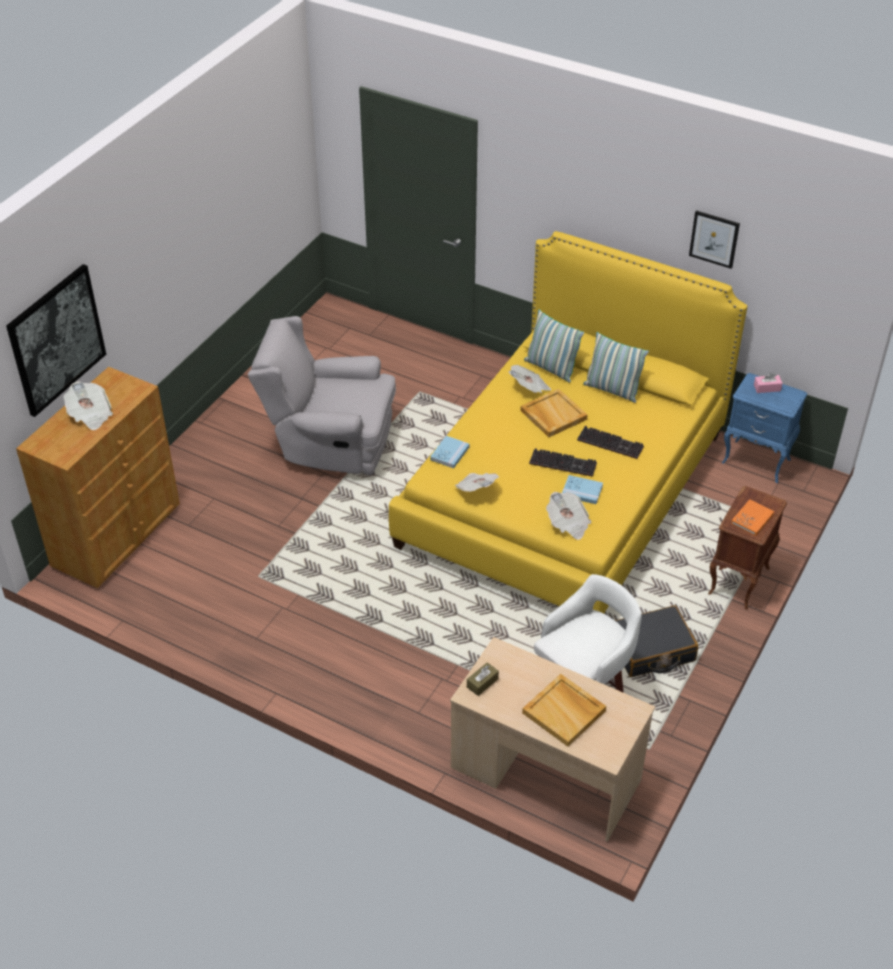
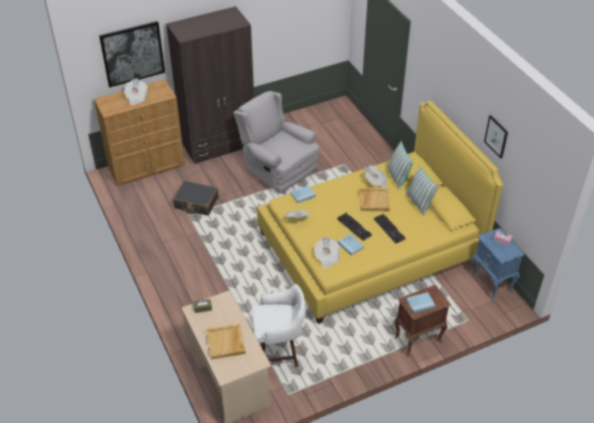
camera: 35 degrees right, 0 degrees up
black suitcase [615,605,698,677] -> black suitcase moved to [173,181,218,216]
orange book [731,499,774,536] -> blue book [407,292,435,313]
none -> brown wardrobe [166,6,254,164]

